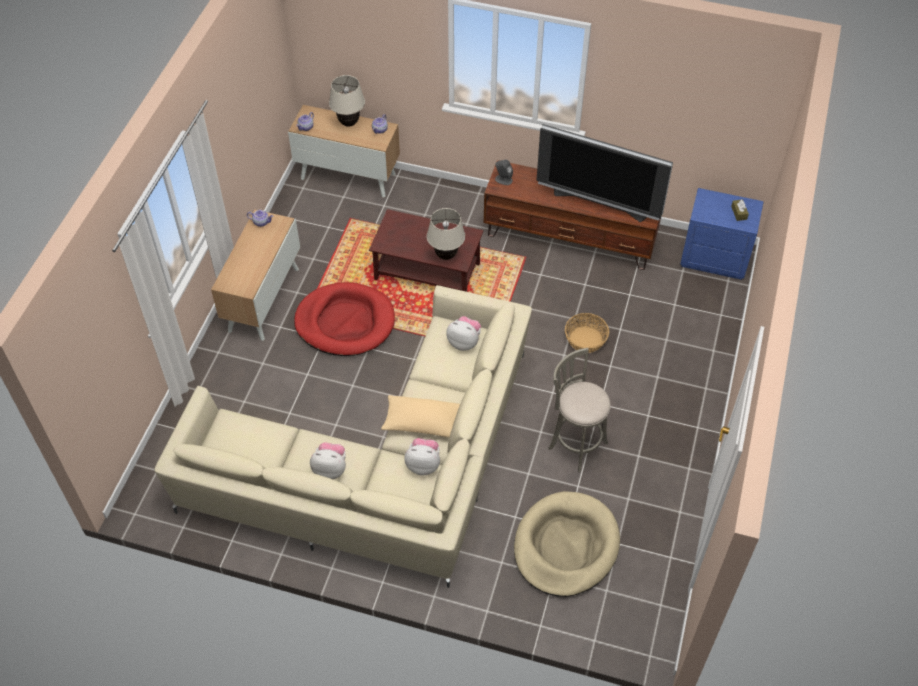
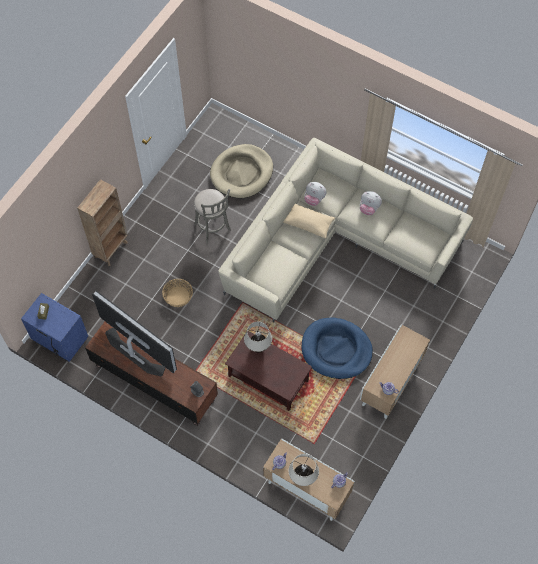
camera: 165 degrees left, 10 degrees up
red dog bed [294,282,395,356] -> blue dog bed [302,318,373,379]
plush toy [446,316,481,351] -> none
none -> brown bookcase [77,179,128,266]

